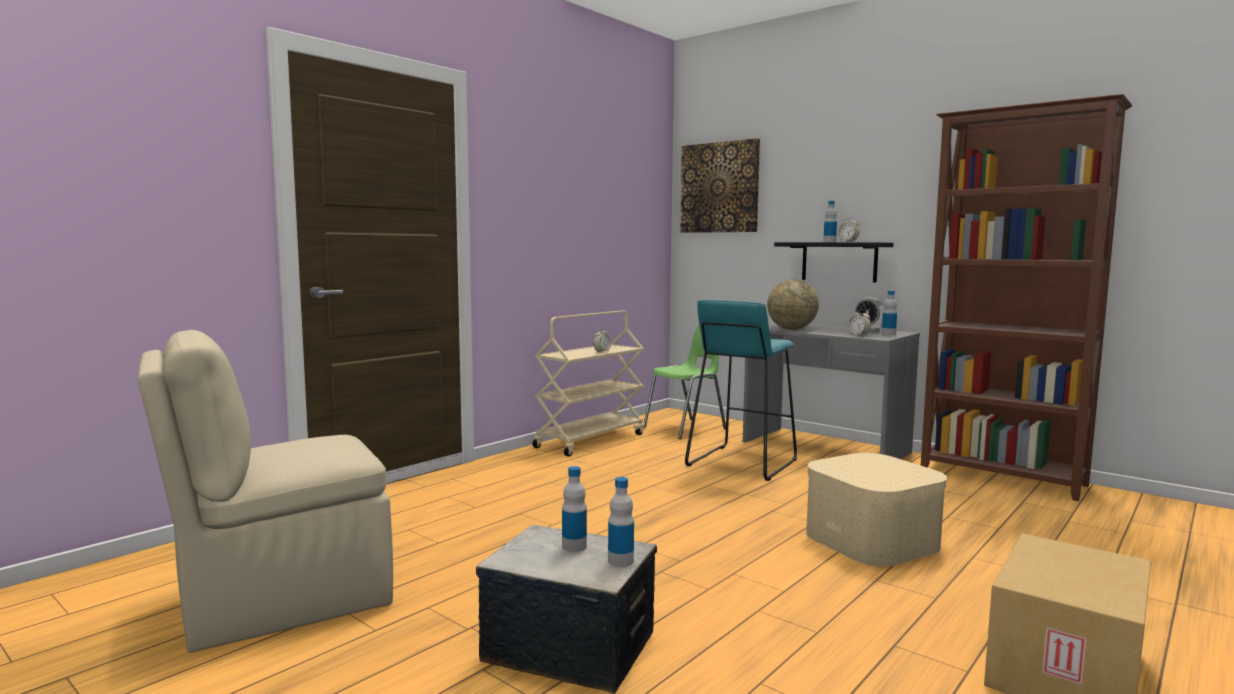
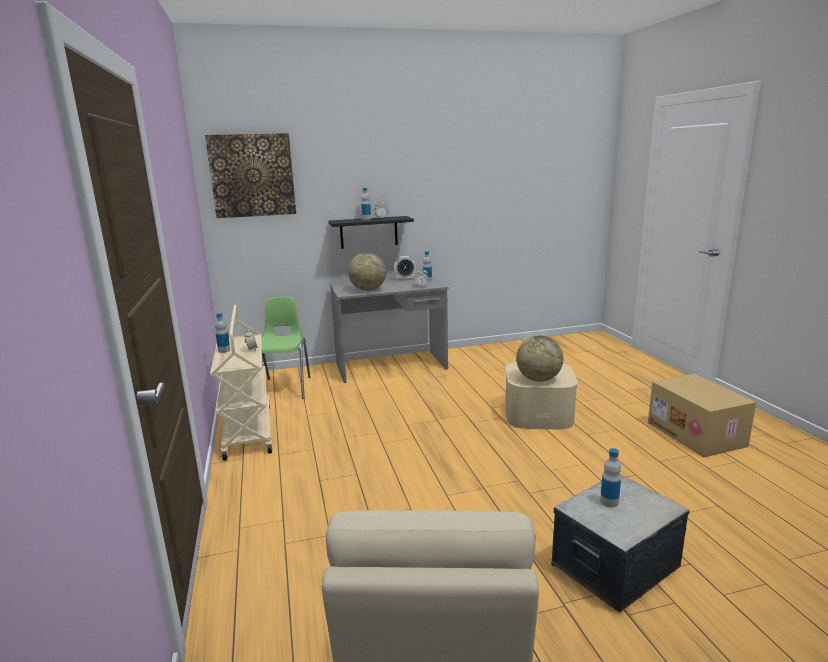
camera: 55 degrees left, 10 degrees up
bottle [608,477,634,567] -> bottle moved to [215,313,230,353]
turquoise stool [685,300,797,481] -> none
brown bookcase [921,94,1133,501] -> none
none -> globe [516,335,563,382]

